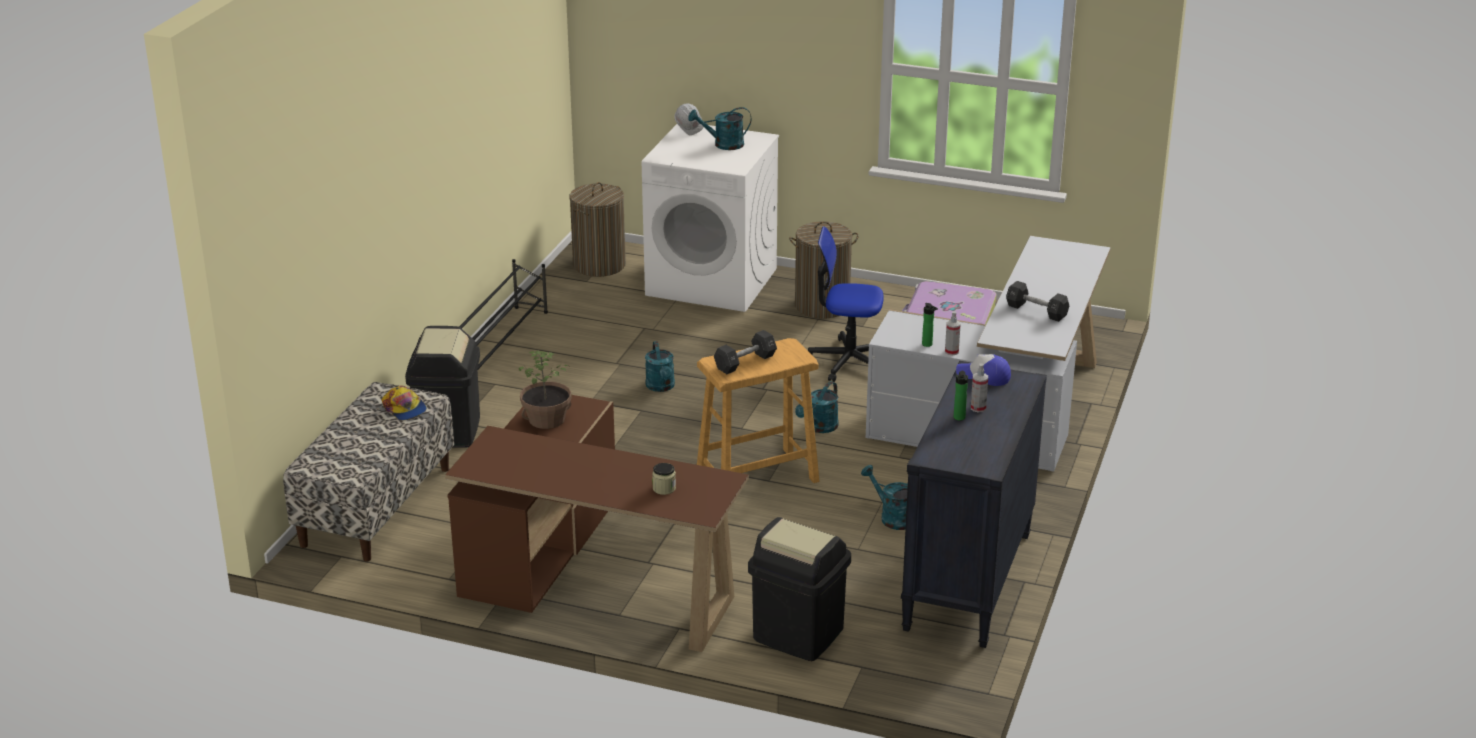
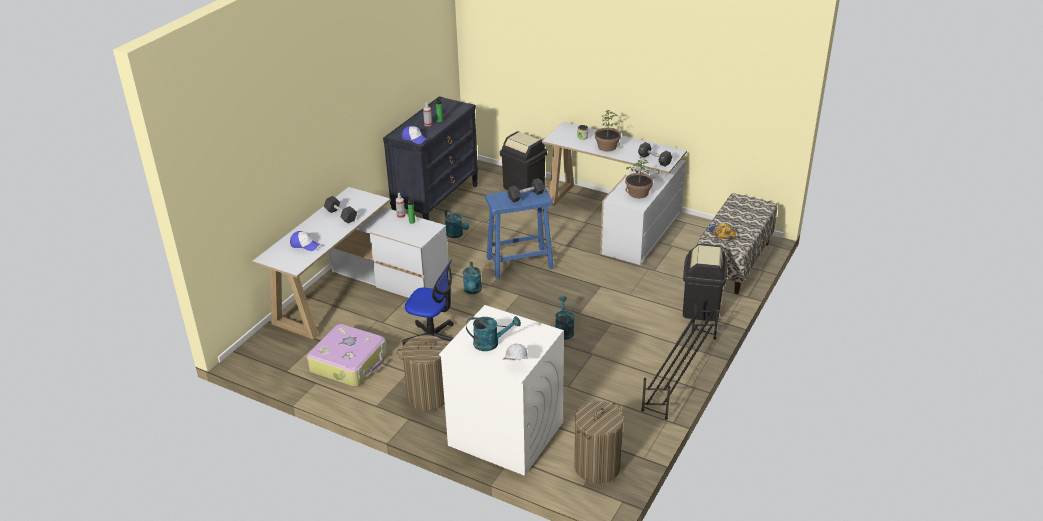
camera: 170 degrees left, 5 degrees up
brown desk [445,395,749,652] -> white desk [542,122,687,265]
beige stool [697,338,819,483] -> blue stool [485,188,554,279]
turquoise watering can [795,381,839,433] -> turquoise watering can turned 135 degrees clockwise [463,262,482,294]
none -> cap [290,231,320,251]
none -> potted plant [595,110,621,152]
none -> black dumbbell [638,142,672,167]

